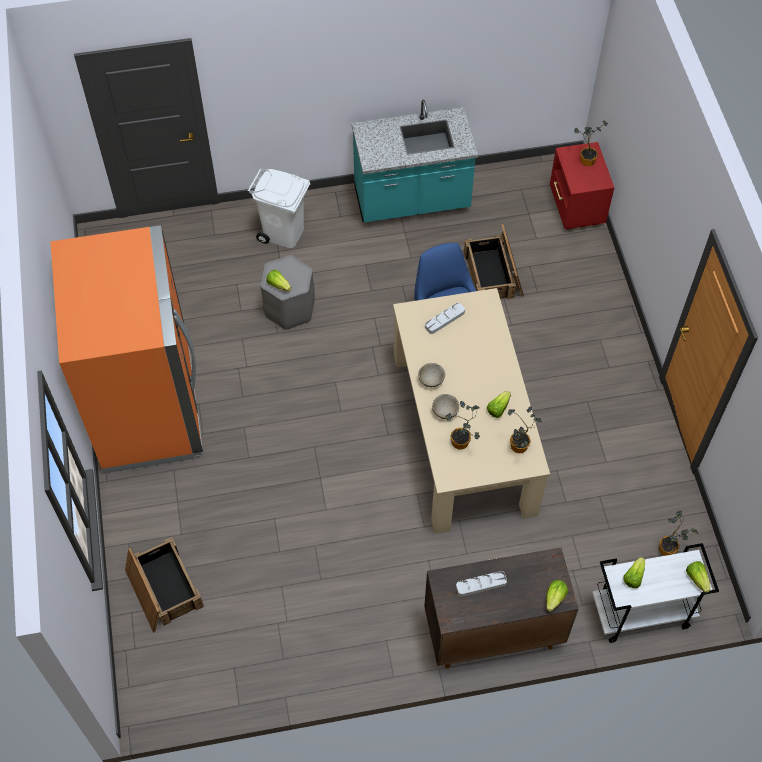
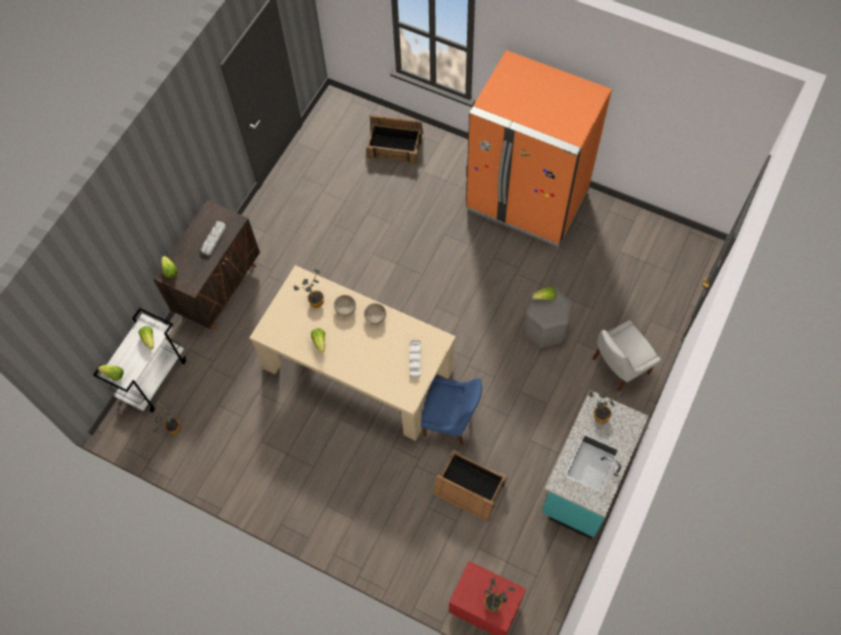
camera: 130 degrees right, 5 degrees up
white trash can [248,169,310,248] -> white chair [593,320,661,392]
potted plant [508,406,542,453] -> potted plant moved to [588,391,623,423]

